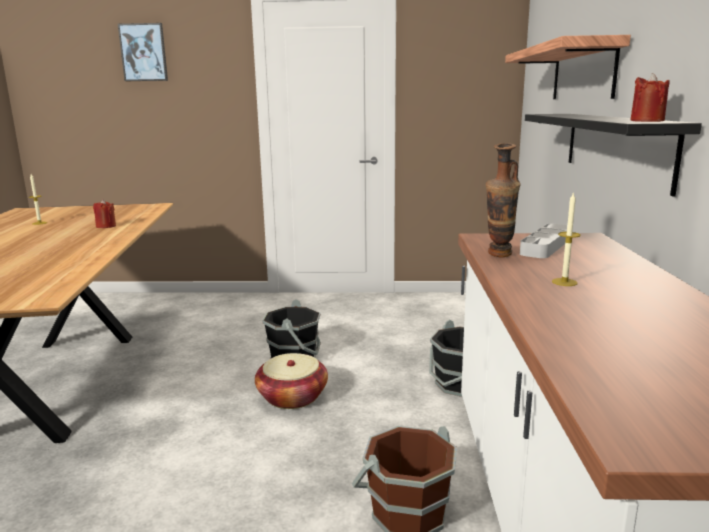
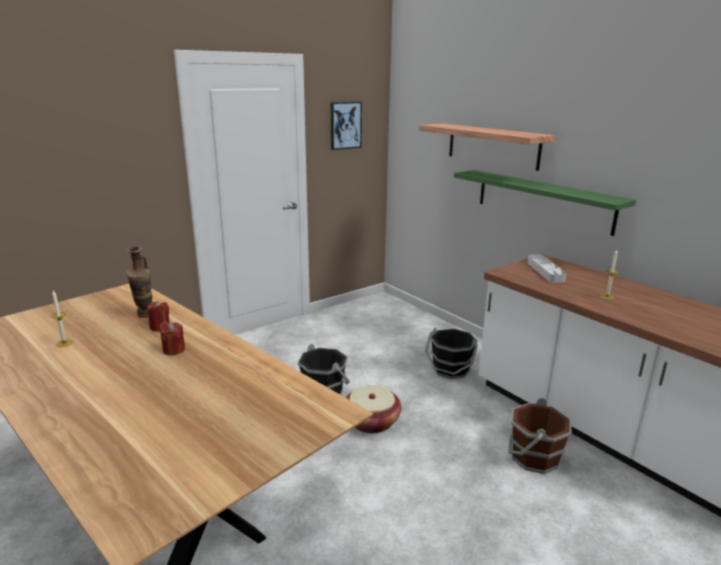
camera: 40 degrees left, 5 degrees up
picture [118,23,168,81] -> picture moved to [331,102,362,150]
vase [486,143,521,257] -> vase moved to [126,246,152,318]
black shelf [525,114,702,196] -> green shelf [454,170,636,236]
red candle [630,73,670,122] -> red candle moved to [159,322,185,355]

